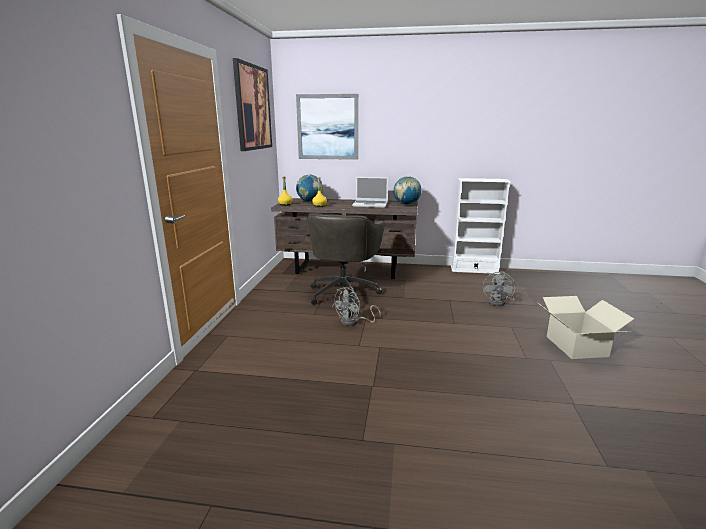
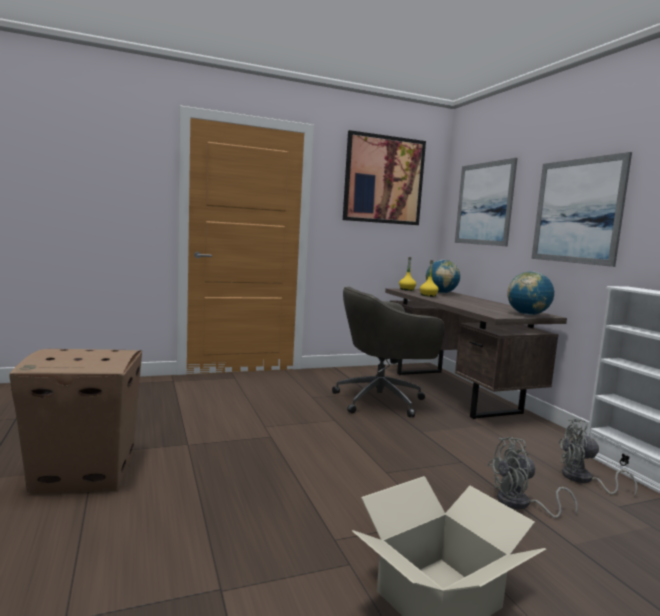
camera: 60 degrees right, 10 degrees down
grey fan [332,287,381,326] -> grey fan moved to [559,418,638,497]
laptop [352,177,388,208] -> none
none -> cardboard box [9,349,142,494]
none -> picture [531,152,632,267]

